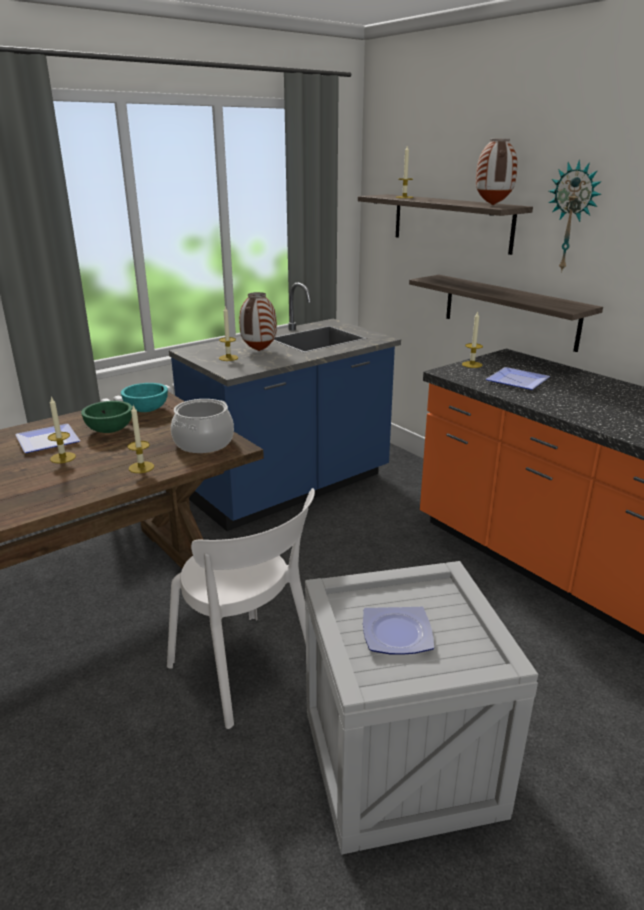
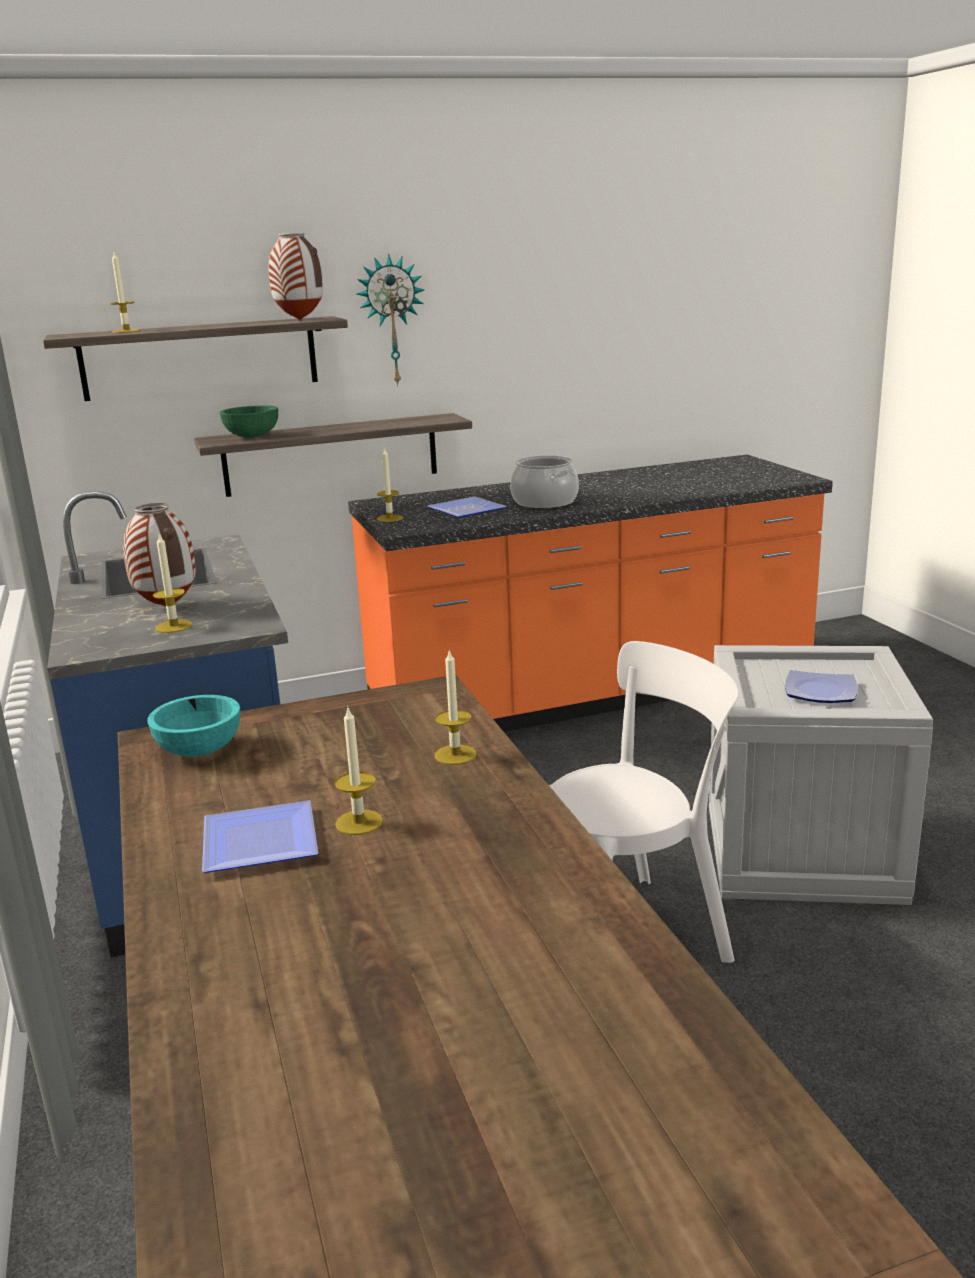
camera: 70 degrees left, 5 degrees down
green bowl [81,401,132,433] -> green bowl moved to [220,405,278,438]
cooking pot [171,399,234,453] -> cooking pot moved to [510,455,579,508]

